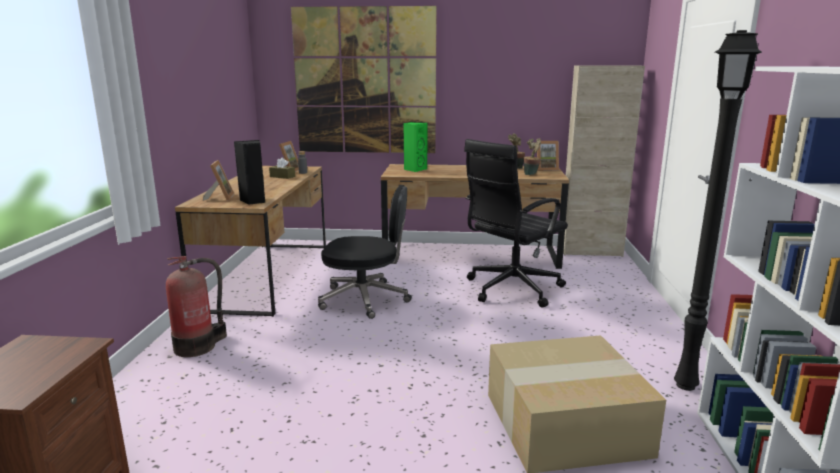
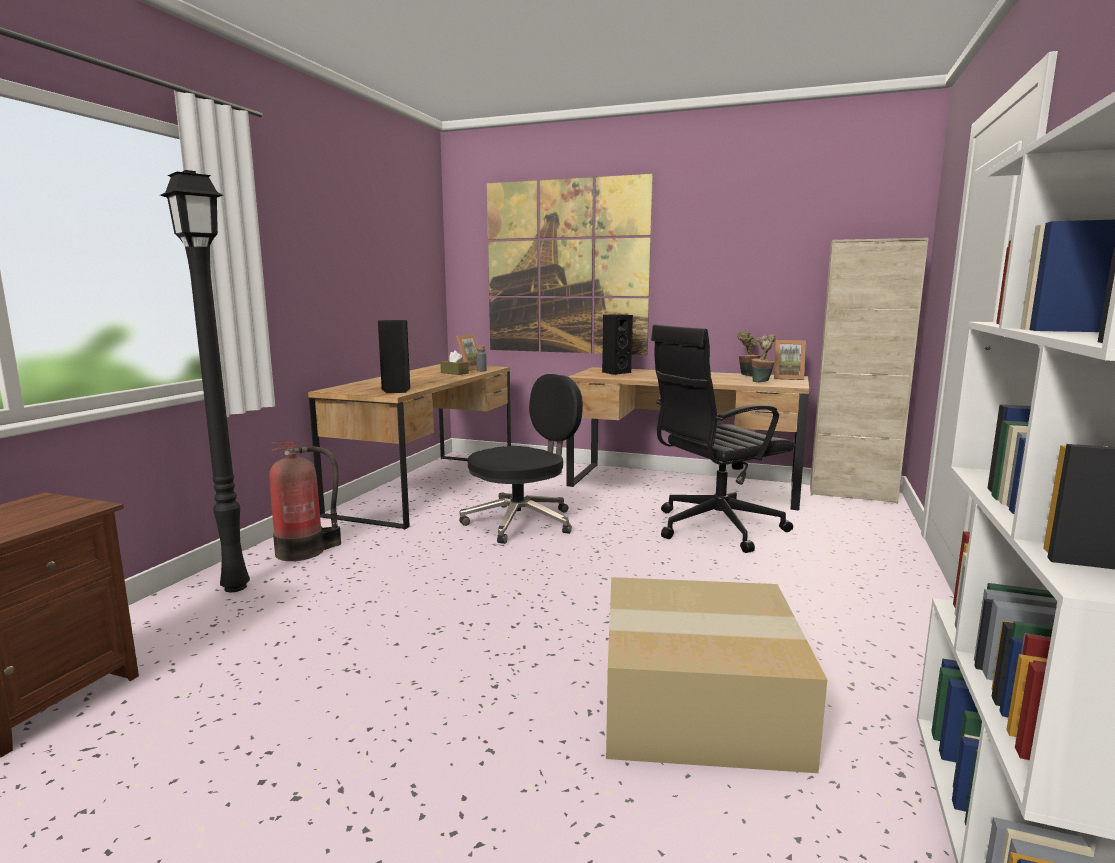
camera: 15 degrees right, 5 degrees down
picture frame [203,160,234,201] -> none
black office chair [318,185,412,319] -> black office chair turned 60 degrees counterclockwise [459,374,583,544]
green speaker [403,122,428,172] -> black speaker [602,314,633,375]
black floor lamp [674,30,762,391] -> black floor lamp moved to [160,170,250,592]

